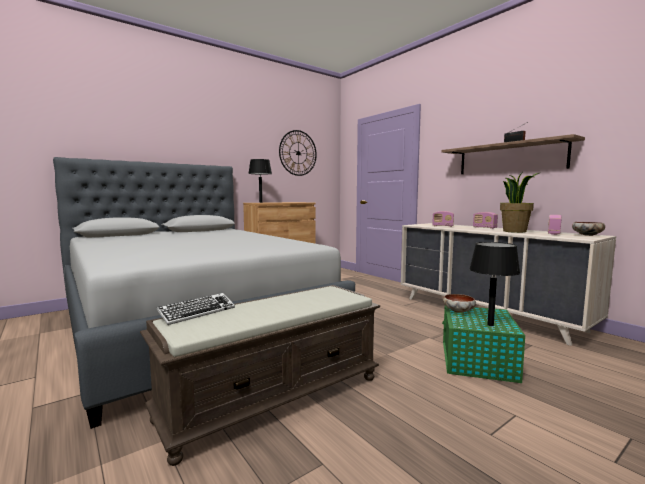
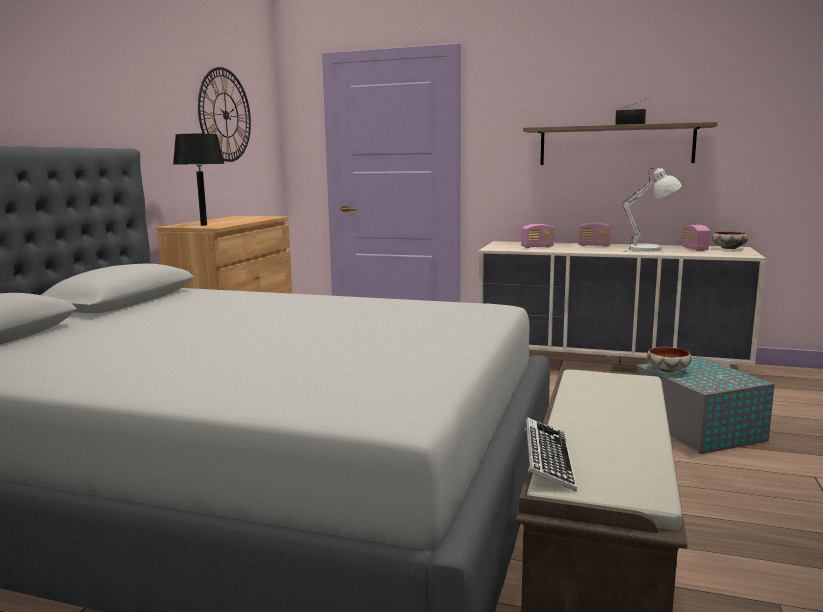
camera: 35 degrees left, 5 degrees up
green storage box [442,306,525,383] -> grey storage box [635,356,775,454]
black table lamp [469,242,520,326] -> none
potted plant [500,172,541,233] -> white table lamp [622,168,682,252]

